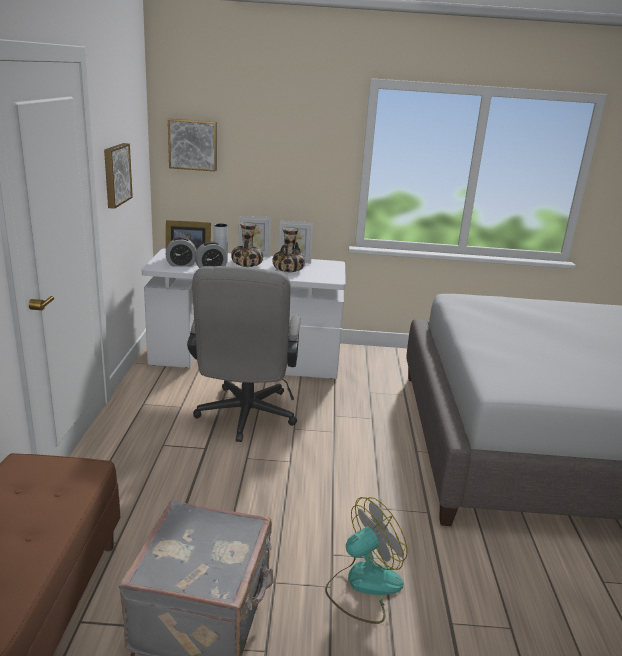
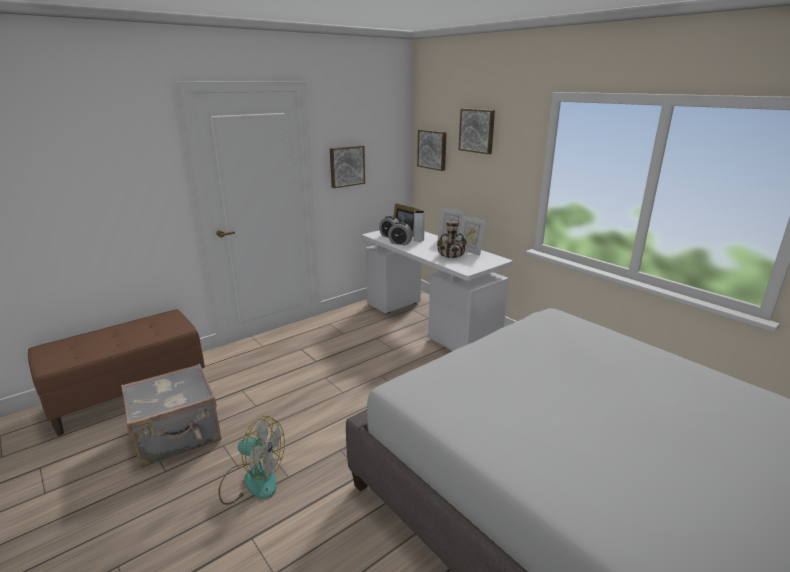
camera: 50 degrees right, 0 degrees up
grey office chair [187,266,301,442] -> none
vase [231,222,263,267] -> none
none -> picture [459,108,495,154]

